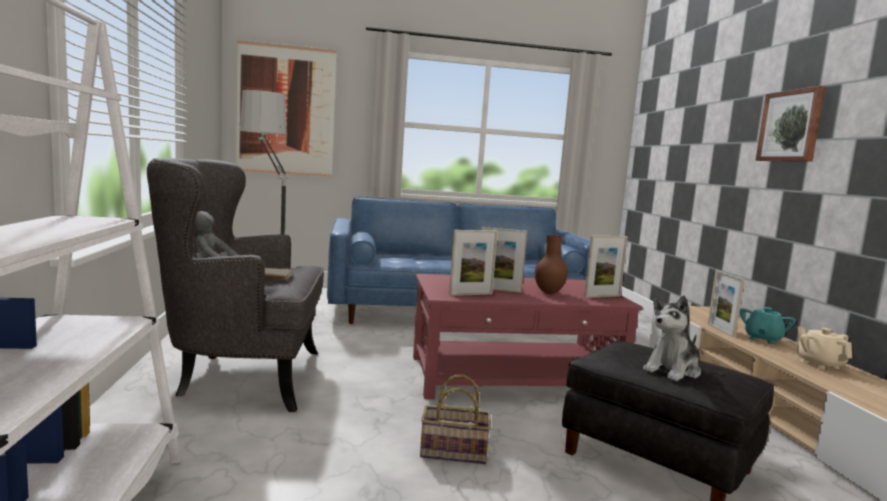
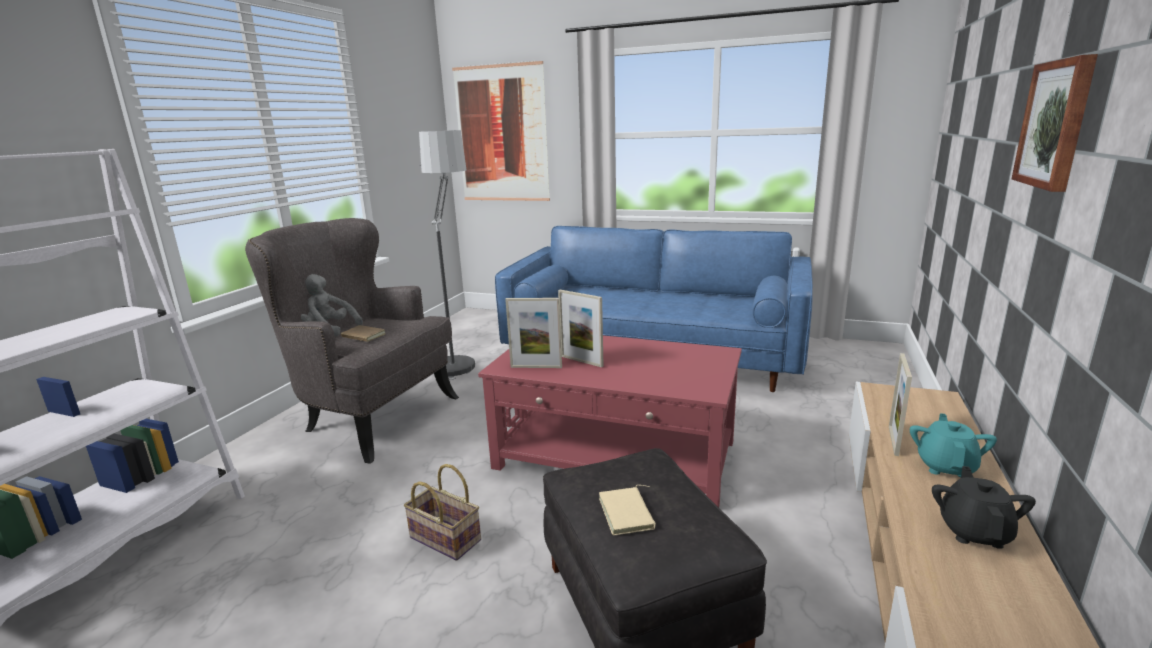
camera: 30 degrees right, 10 degrees up
brown vase [534,235,568,294] -> none
picture frame [584,236,628,298] -> none
plush toy [643,295,701,381] -> beige book [599,485,656,535]
turquoise teapot [739,307,796,344] -> turquoise teapot turned 45 degrees counterclockwise [910,413,997,478]
beige teapot [796,327,852,370] -> black teapot [932,466,1036,549]

